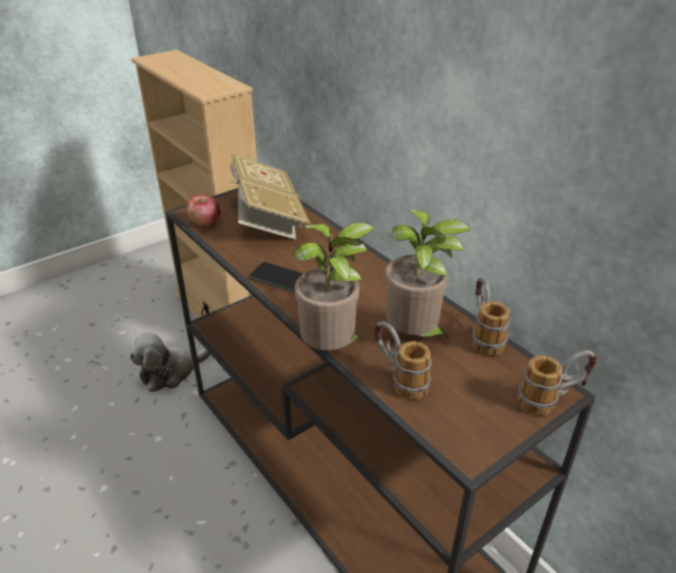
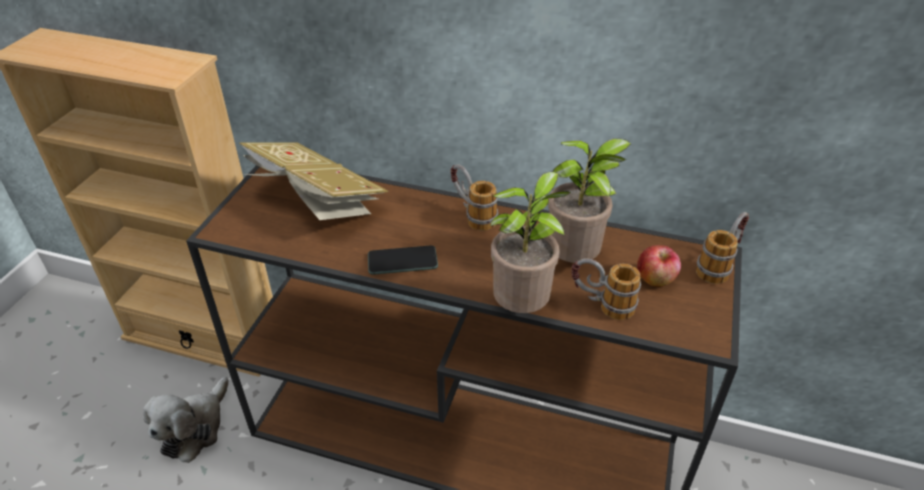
camera: 35 degrees left, 5 degrees up
apple [187,194,220,227] -> apple moved to [637,245,681,287]
mug [472,278,510,356] -> mug moved to [451,164,498,231]

